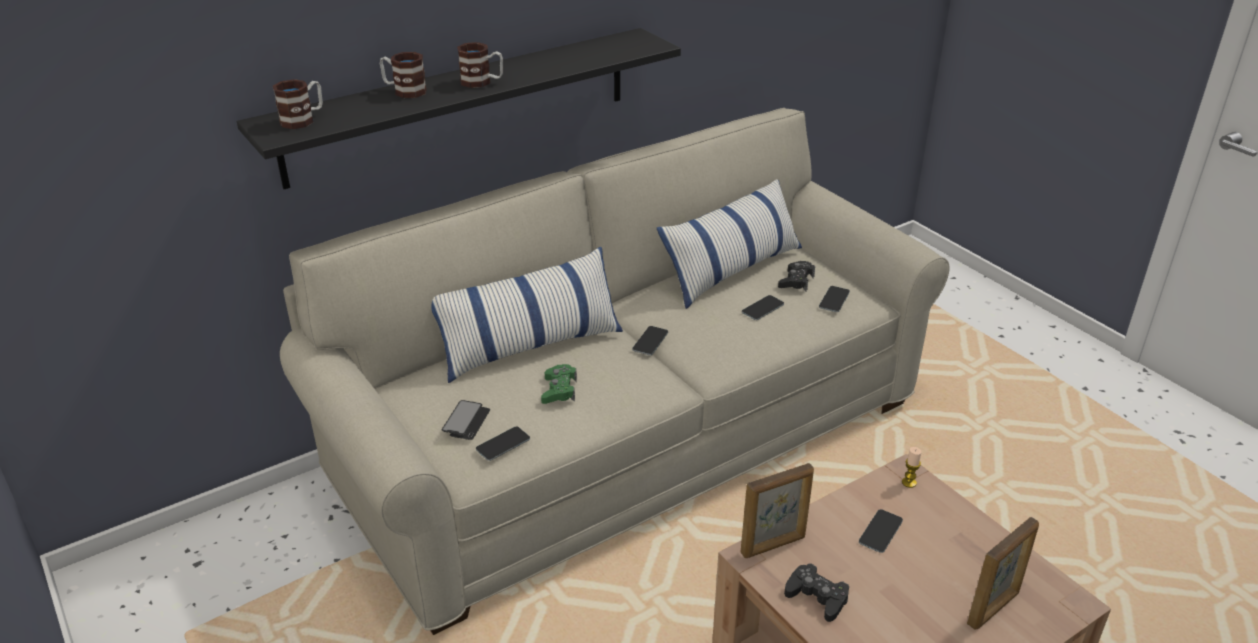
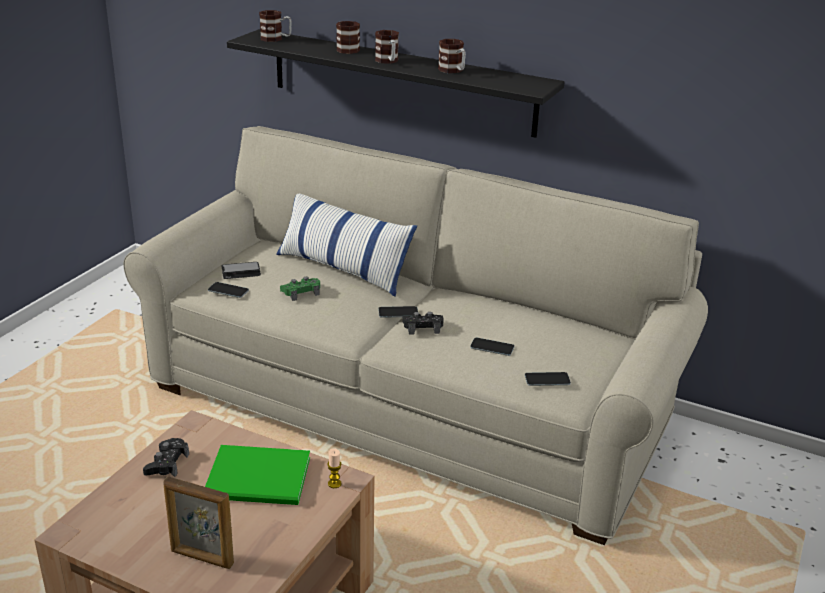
camera: 60 degrees right, 5 degrees down
pillow [657,179,802,309] -> none
picture frame [740,463,814,558] -> none
black game controller [778,261,815,292] -> black game controller moved to [402,312,444,335]
phone [859,509,903,553] -> green book [205,445,310,505]
none -> mug [438,39,466,73]

